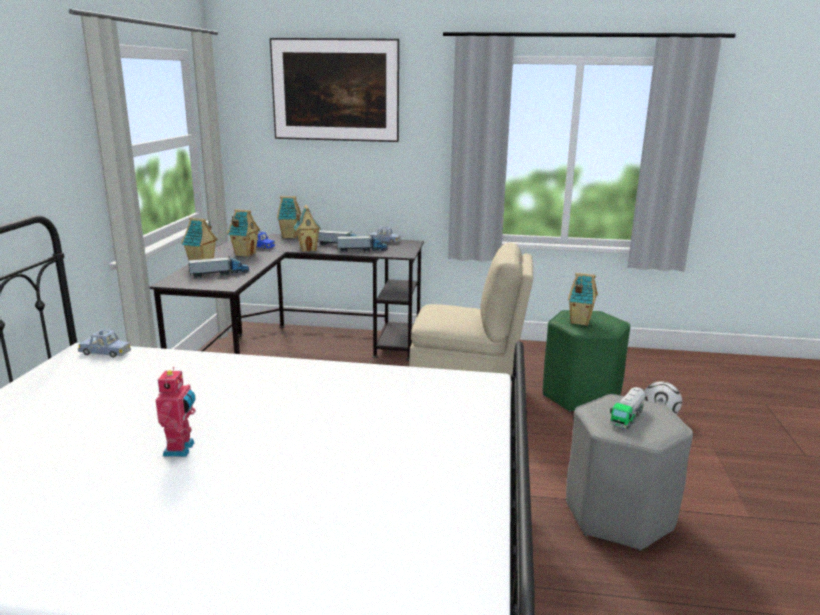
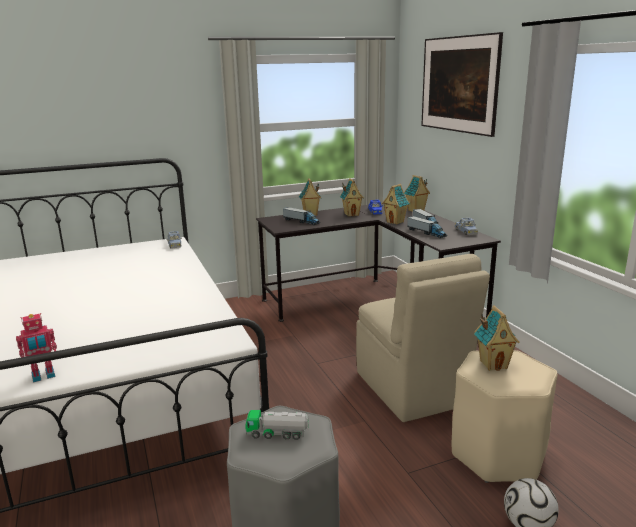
camera: 60 degrees right, 0 degrees up
toy robot [156,367,196,457] -> toy robot moved to [16,313,57,383]
green stool [543,310,630,412] -> beige stool [452,350,557,483]

